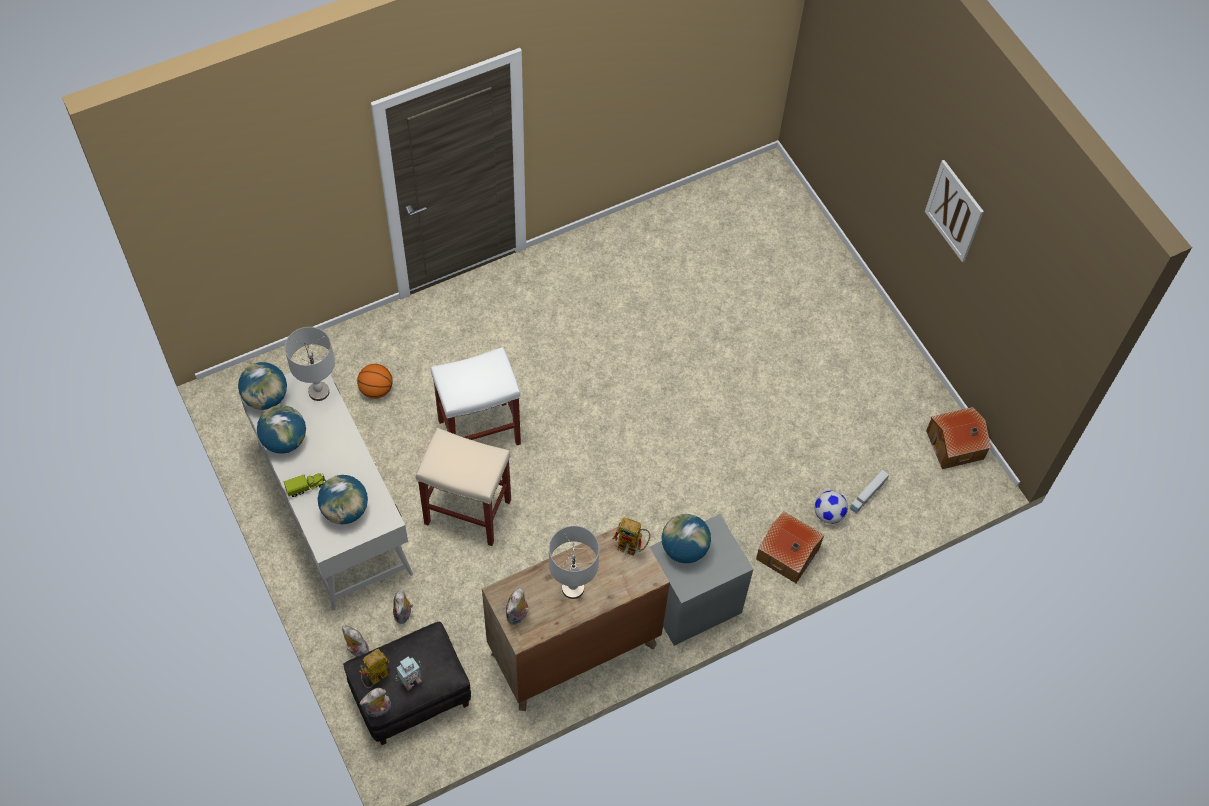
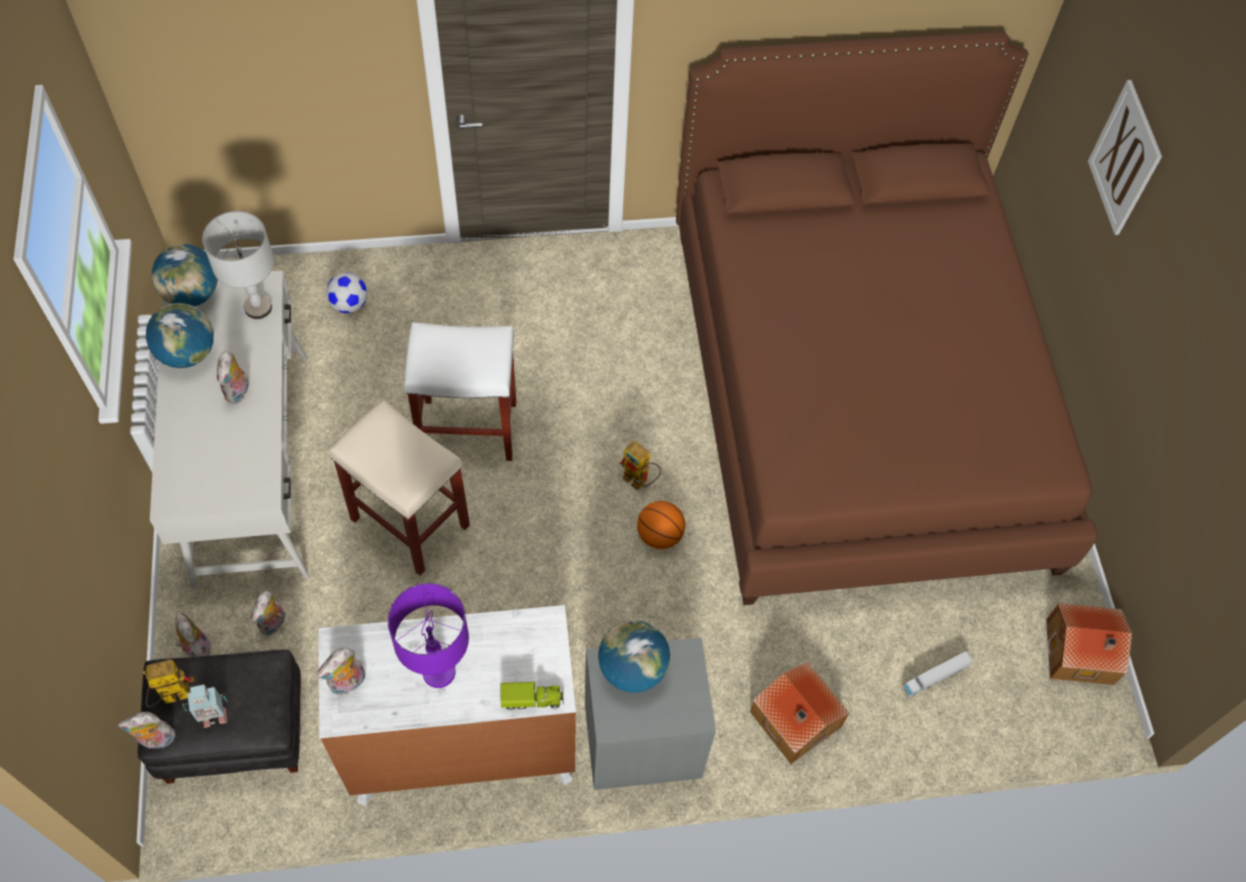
camera: 20 degrees right, 0 degrees up
toy truck [284,473,326,497] -> toy truck moved to [501,682,564,710]
globe [318,475,368,524] -> none
basketball [357,364,393,399] -> basketball moved to [637,501,685,549]
brown dresser [482,527,670,711] -> white dresser [318,605,576,807]
grey table lamp [549,526,599,599] -> purple table lamp [388,583,469,688]
toy robot [612,517,651,556] -> toy robot moved to [619,441,661,490]
football [814,491,848,524] -> football moved to [326,273,367,313]
picture [925,160,984,262] -> picture moved to [1088,80,1162,235]
none -> plush toy [217,350,249,404]
none -> brown bed [676,31,1097,605]

